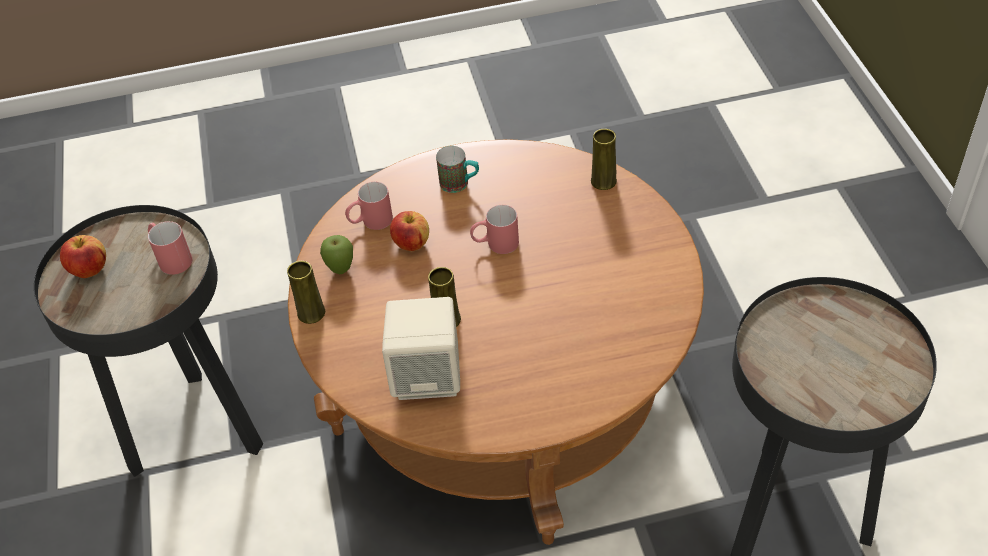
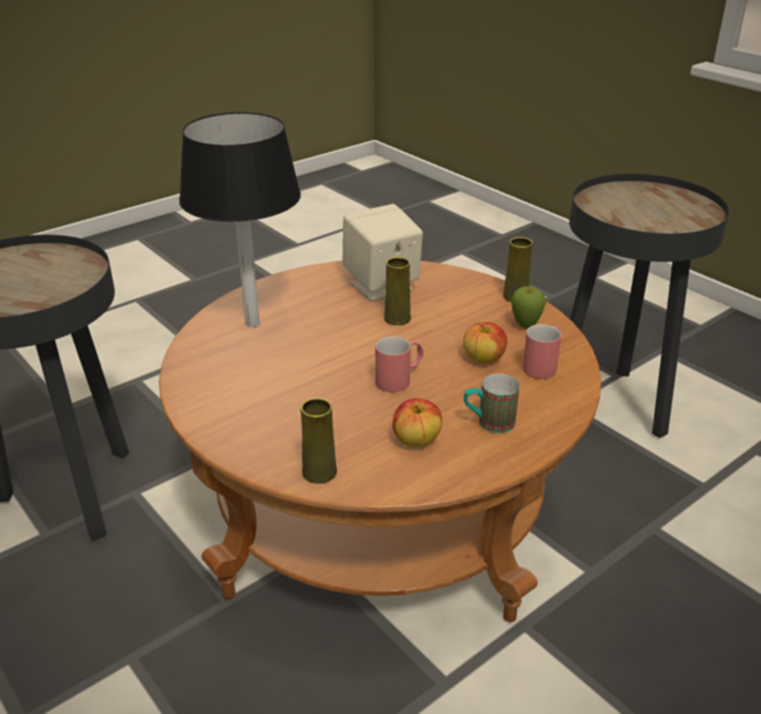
camera: 150 degrees right, 15 degrees down
apple [60,235,106,278] -> apple moved to [393,398,442,447]
red mug [148,221,192,275] -> none
none -> black table lamp [179,112,301,327]

